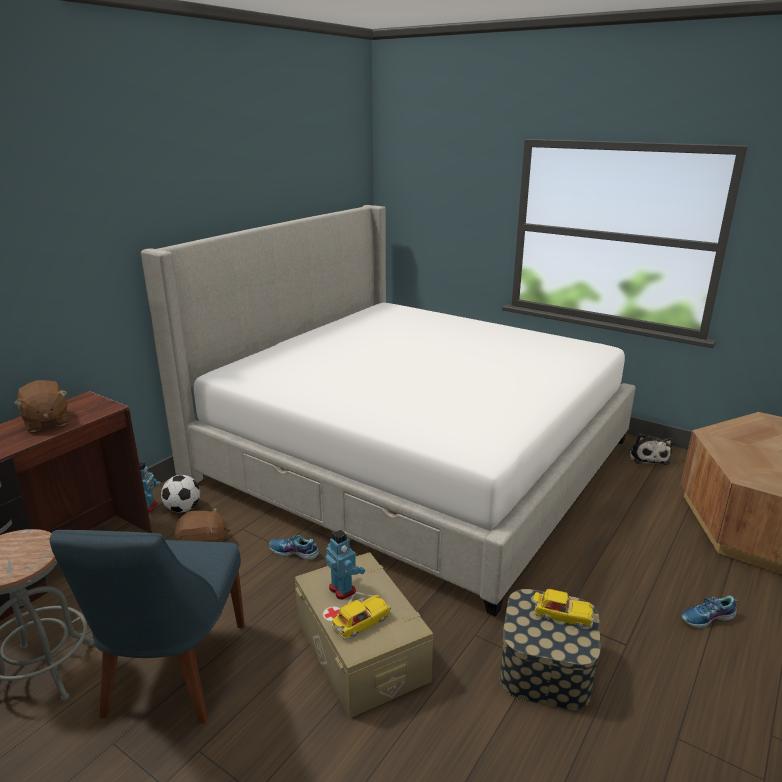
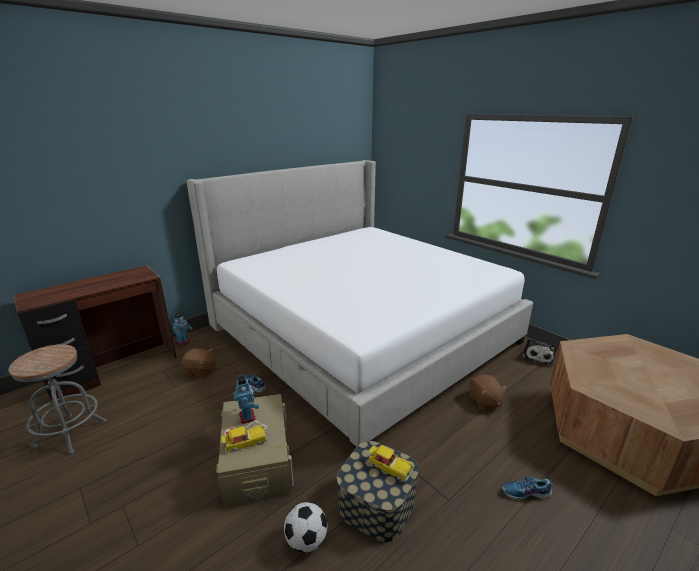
camera: 15 degrees right, 0 degrees up
brown plush toy [14,380,68,432] -> brown plush toy moved to [469,374,508,410]
blue chair [50,530,245,724] -> none
football [161,475,200,513] -> football moved to [284,502,327,553]

